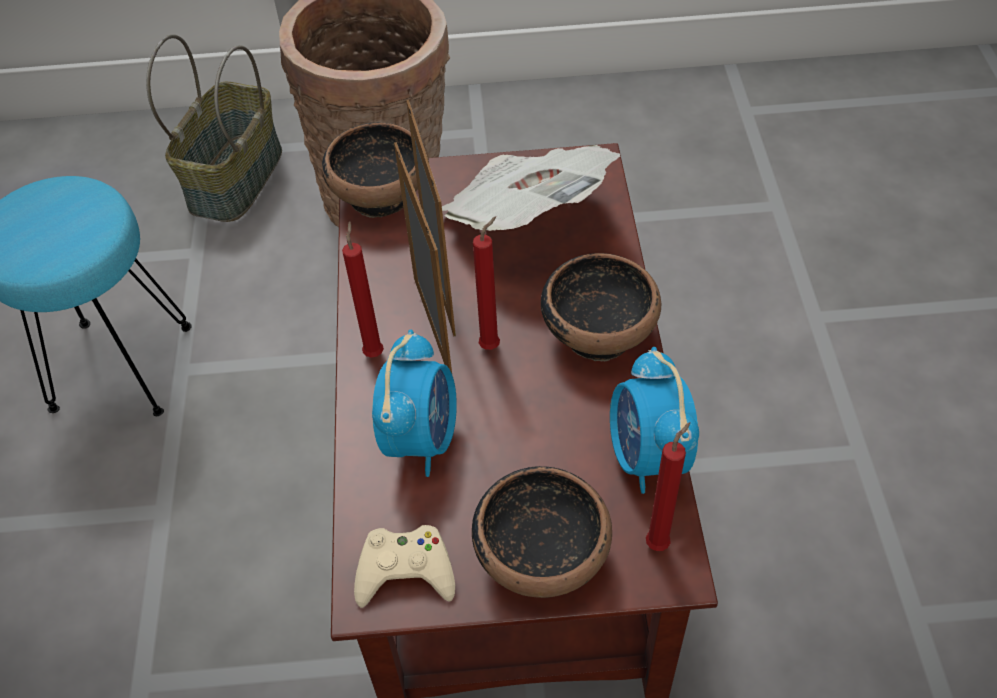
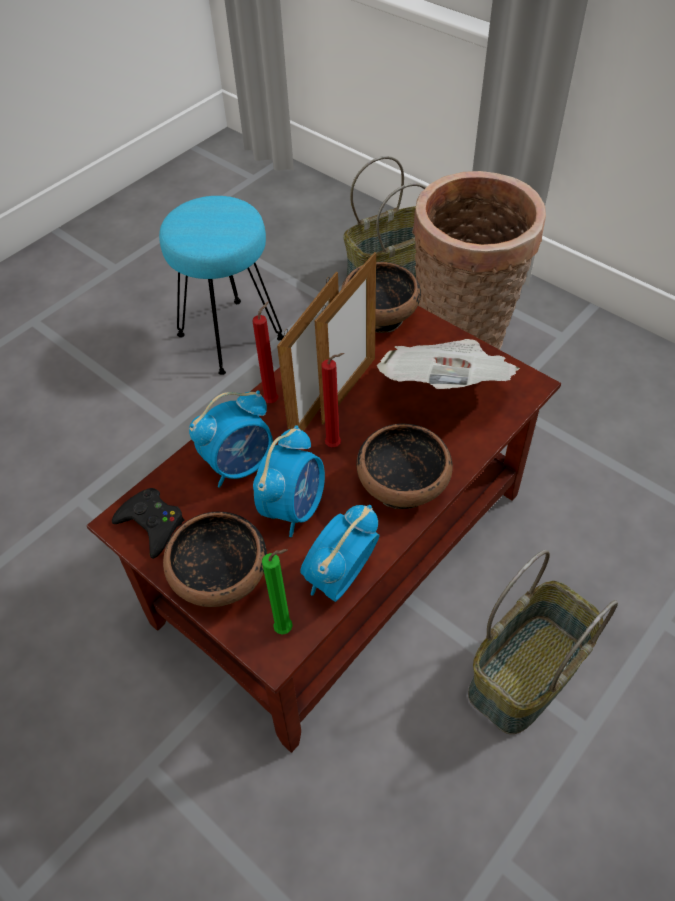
camera: 45 degrees right, 0 degrees up
beige game controller [354,525,455,608] -> black game controller [112,488,185,559]
red candle [646,422,690,551] -> green candle [262,549,293,635]
none -> alarm clock [253,425,325,537]
none -> basket [468,550,618,734]

